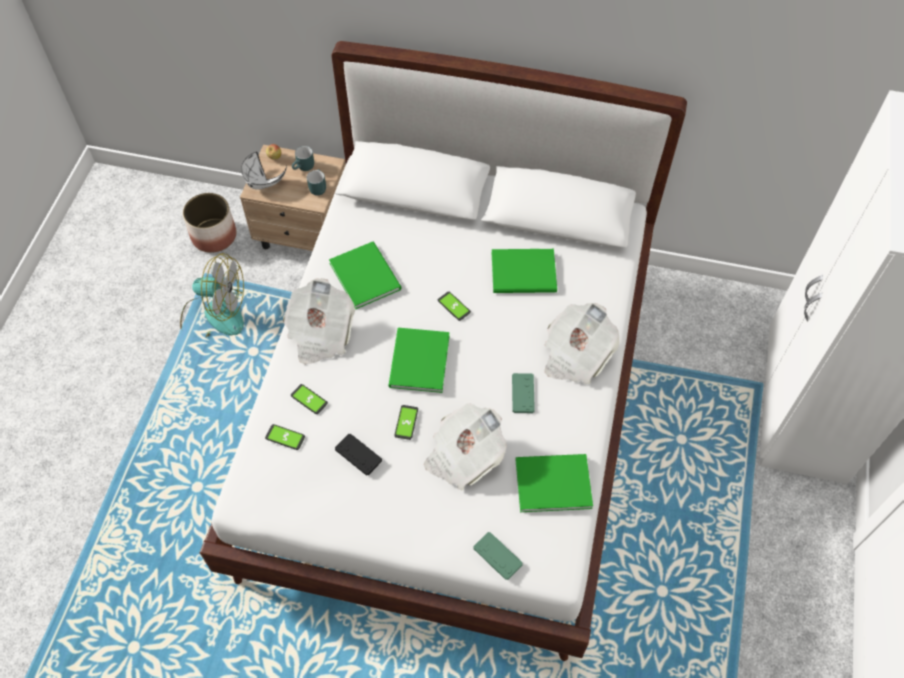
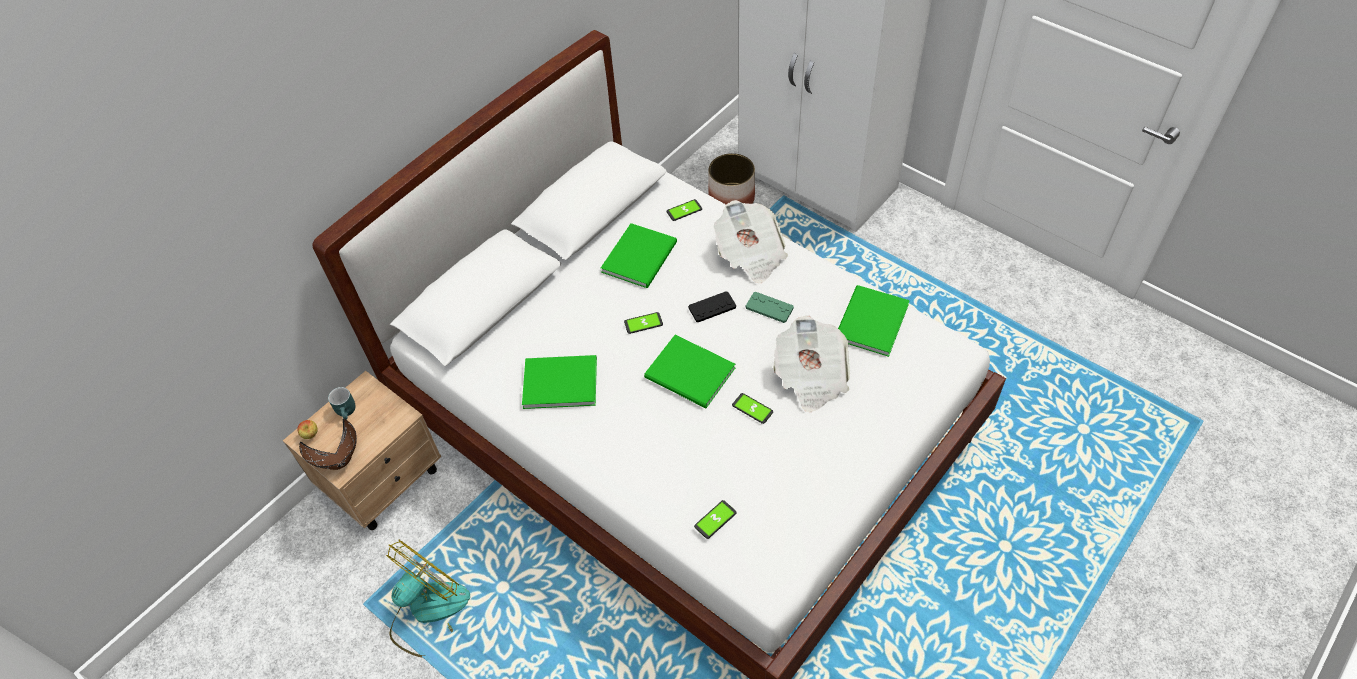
camera: 60 degrees left, 5 degrees down
planter [183,193,236,253] -> planter moved to [708,153,755,204]
white bowl [241,152,287,190] -> brown bowl [299,419,357,470]
newspaper [283,278,355,365] -> none
phone [291,384,328,414] -> phone moved to [667,199,702,221]
turquoise mug [307,169,326,195] -> none
black game controller [335,434,382,476] -> black game controller moved to [688,291,736,322]
green game controller [473,532,523,580] -> none

